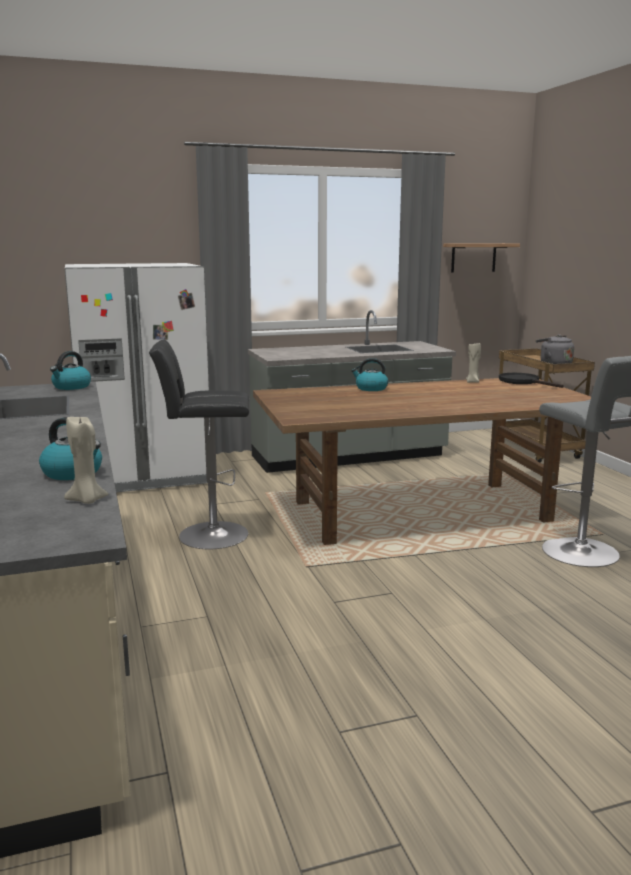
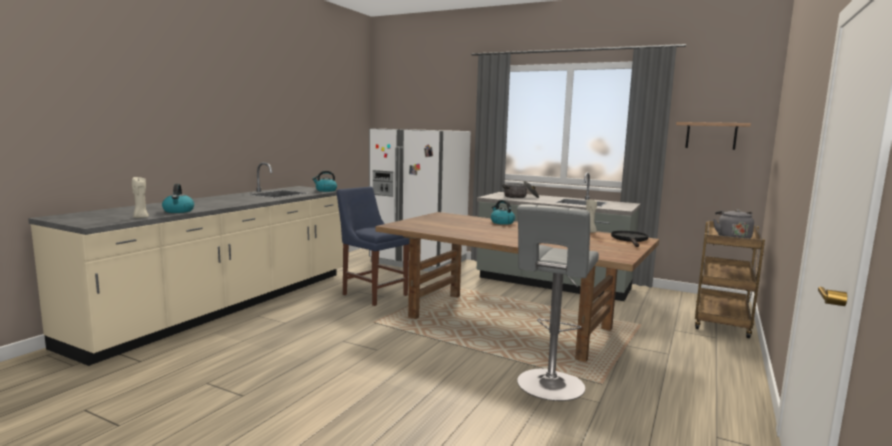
camera: 45 degrees right, 5 degrees down
black stool [149,340,249,549] -> blue chair [337,187,409,306]
none -> cooking pot [502,181,539,198]

